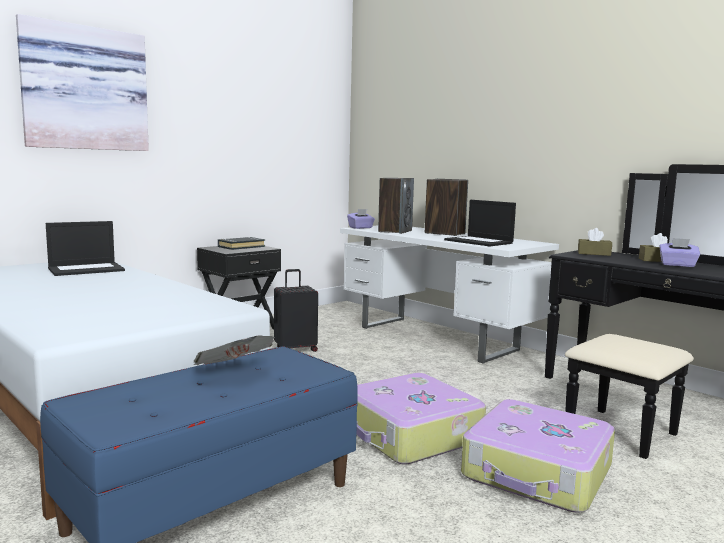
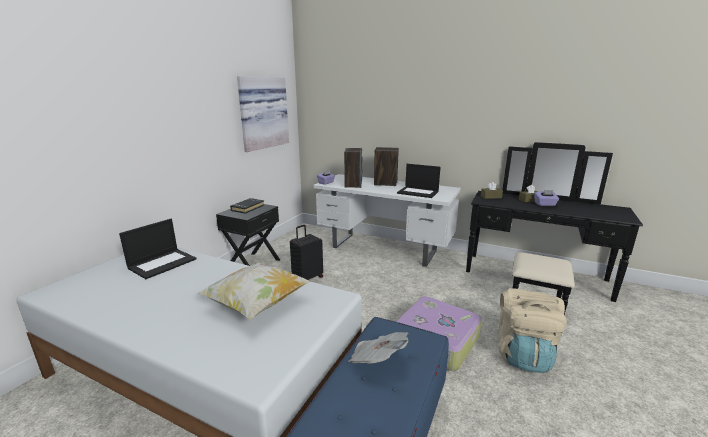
camera: 20 degrees left, 10 degrees up
picture [16,14,149,151] -> picture moved to [237,76,289,152]
suitcase [461,399,615,513] -> beige backpack [499,288,567,373]
none -> pillow [197,263,310,320]

